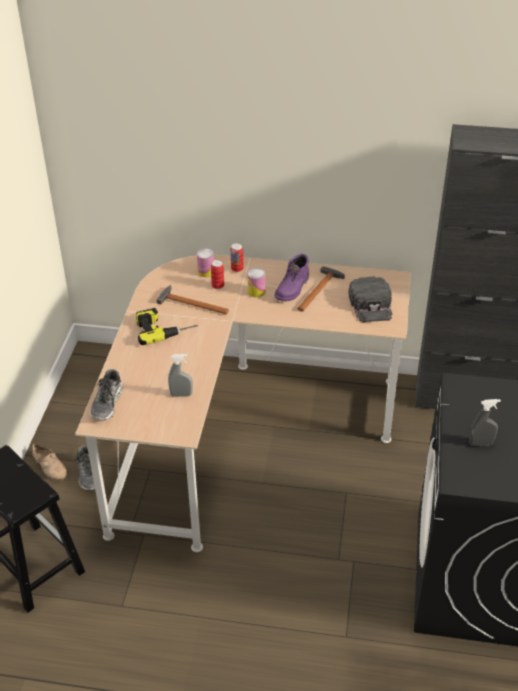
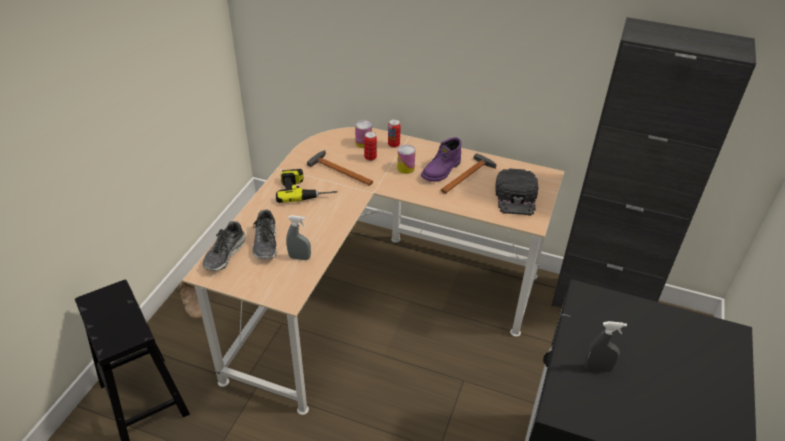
camera: 10 degrees right, 0 degrees up
shoe [75,445,95,490] -> shoe moved to [253,209,277,259]

